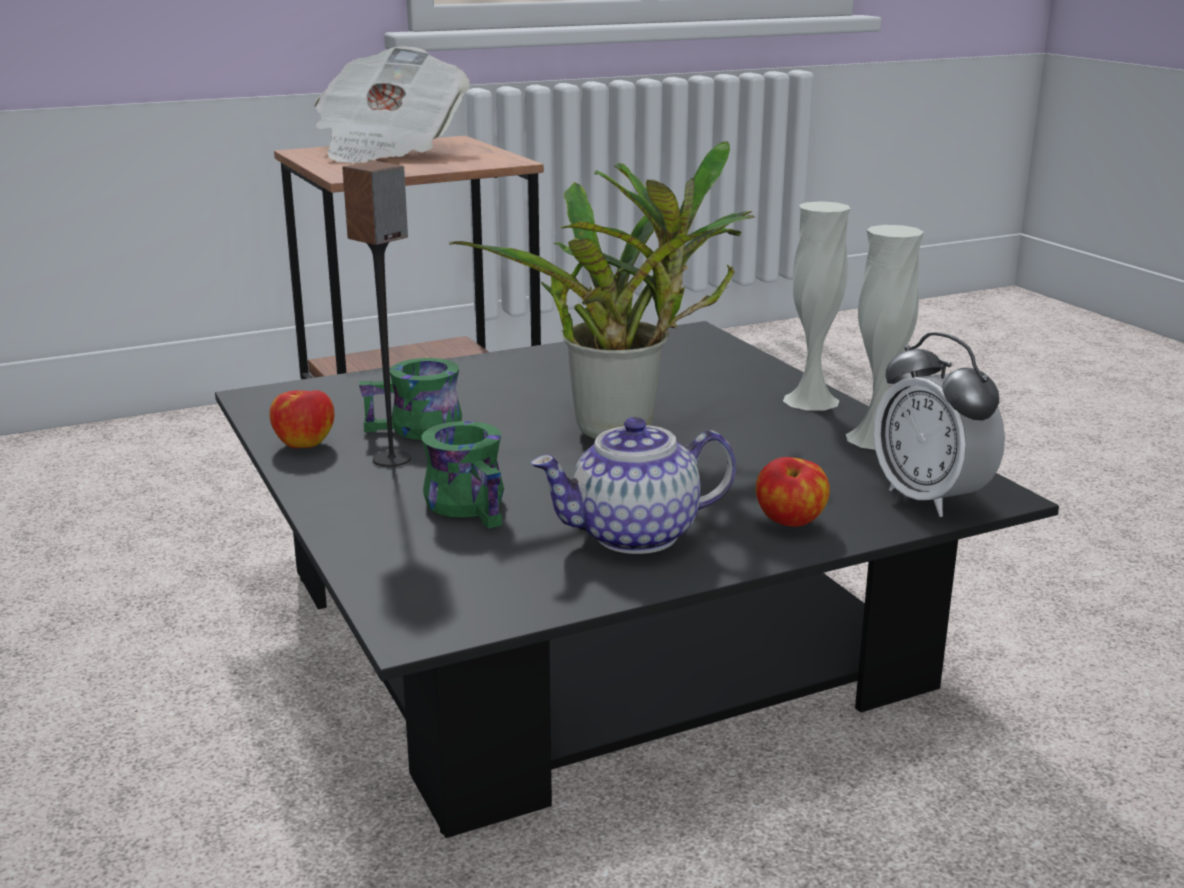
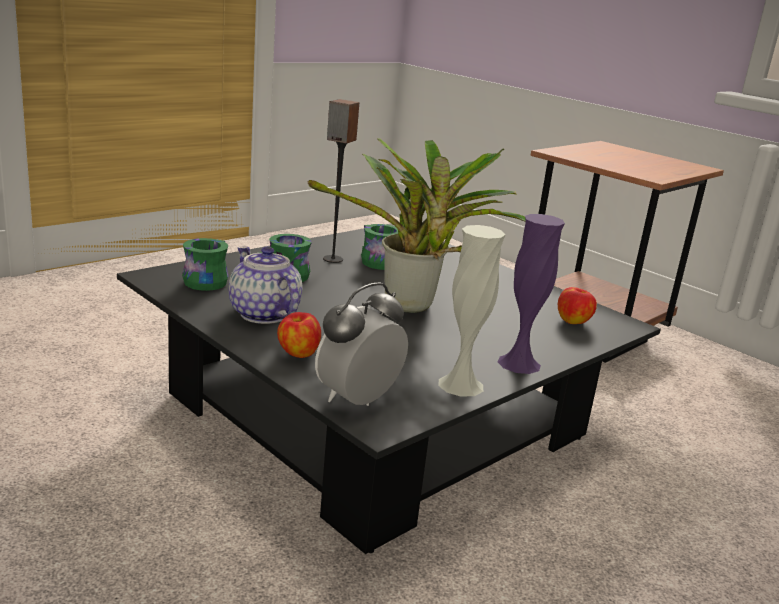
camera: 70 degrees right, 0 degrees up
apple [269,390,334,448] -> apple moved to [558,287,597,324]
newspaper [315,46,470,163] -> none
white vase [783,201,851,411] -> purple vase [498,214,565,374]
none -> green mug [182,238,229,291]

